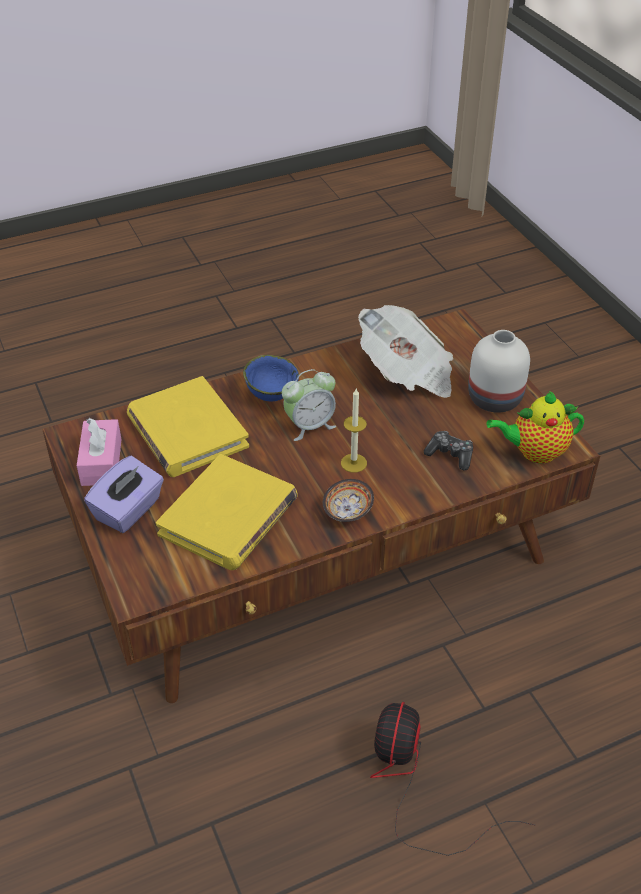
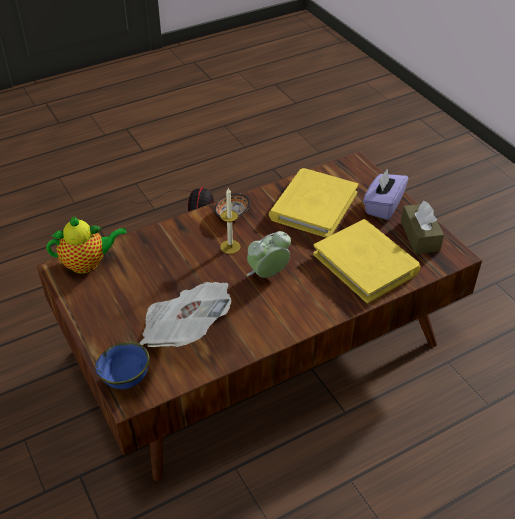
camera: 175 degrees right, 0 degrees up
pink tissue box [77,418,122,486] -> brown tissue box [401,201,444,254]
blue bowl [243,355,299,401] -> blue bowl moved to [95,342,150,389]
game controller [424,431,473,471] -> none
white vase [468,330,530,413] -> none

